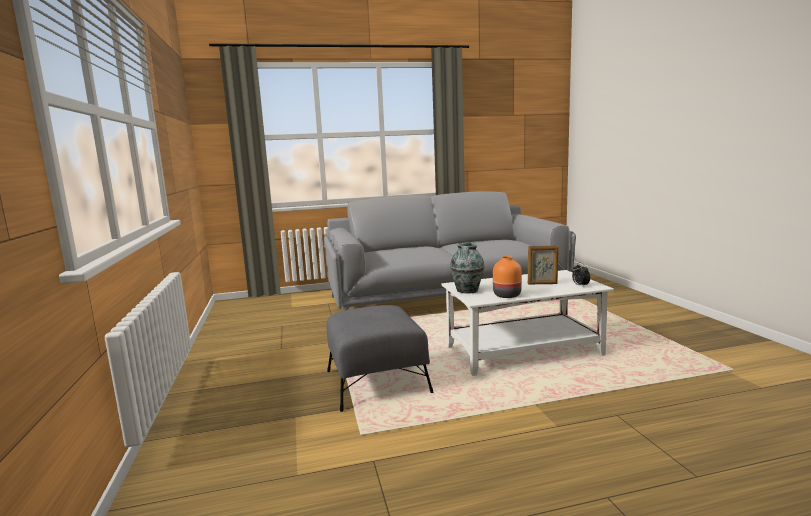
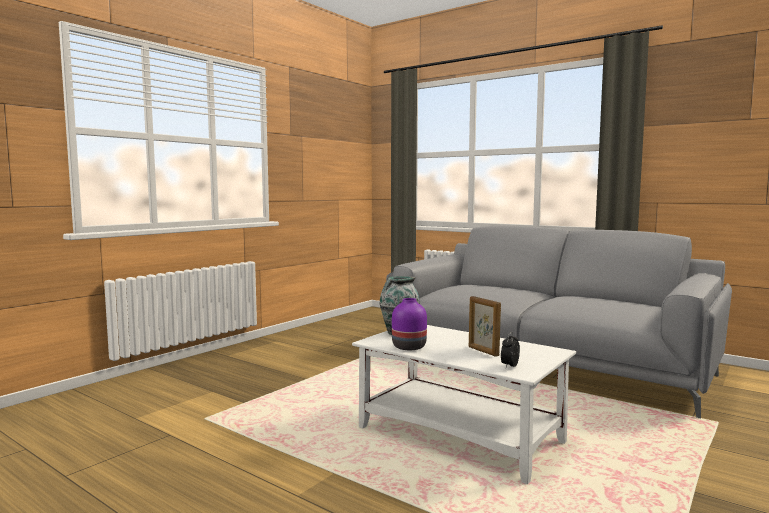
camera: 50 degrees right, 5 degrees down
grey ottoman [327,305,434,412] -> none
orange vase [493,256,522,298] -> purple vase [392,298,427,350]

